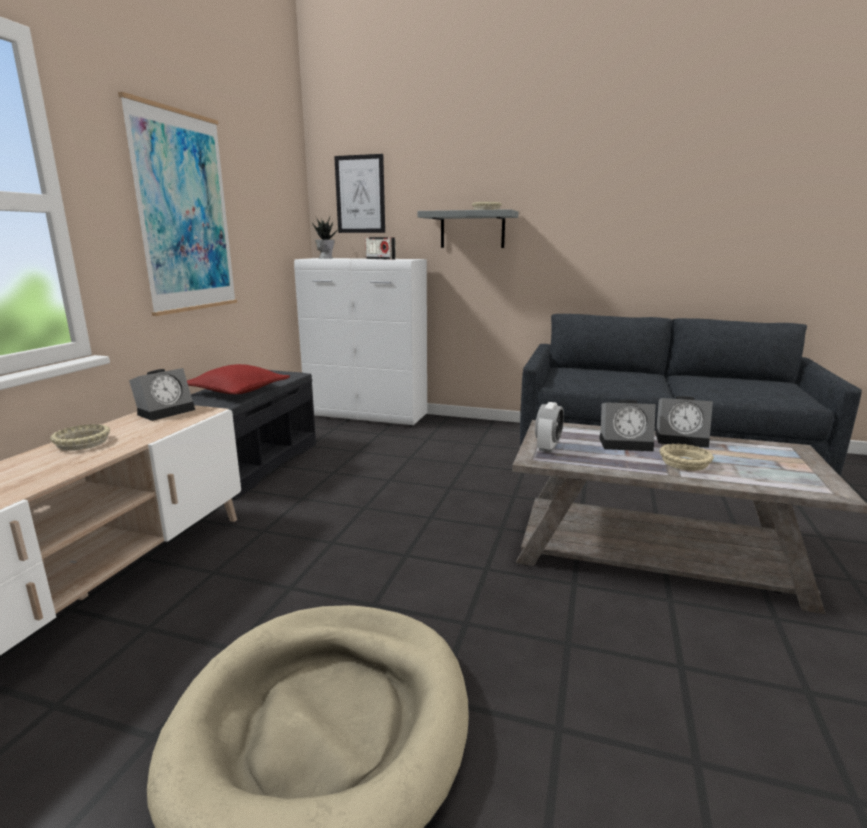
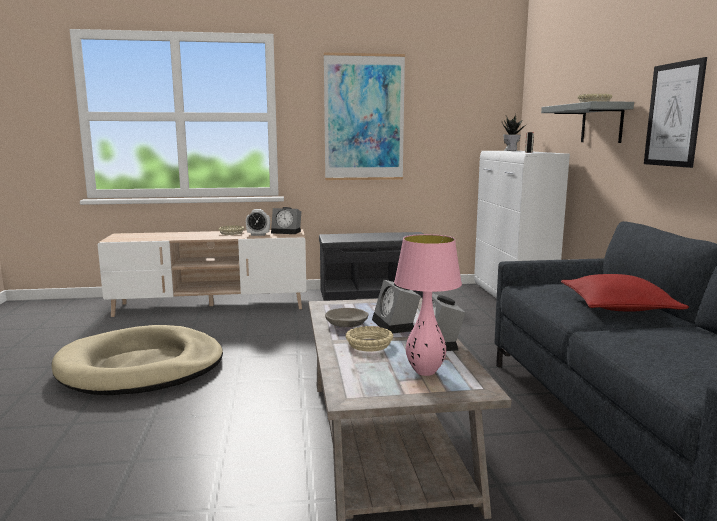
camera: 65 degrees right, 5 degrees down
red pillow [187,364,290,394] -> red pillow moved to [561,274,689,312]
picture [334,154,385,233] -> picture moved to [644,57,707,168]
alarm clock [535,402,564,453] -> alarm clock moved to [246,209,270,236]
none -> grey bowl [325,308,368,327]
none -> pink table lamp [394,234,462,376]

